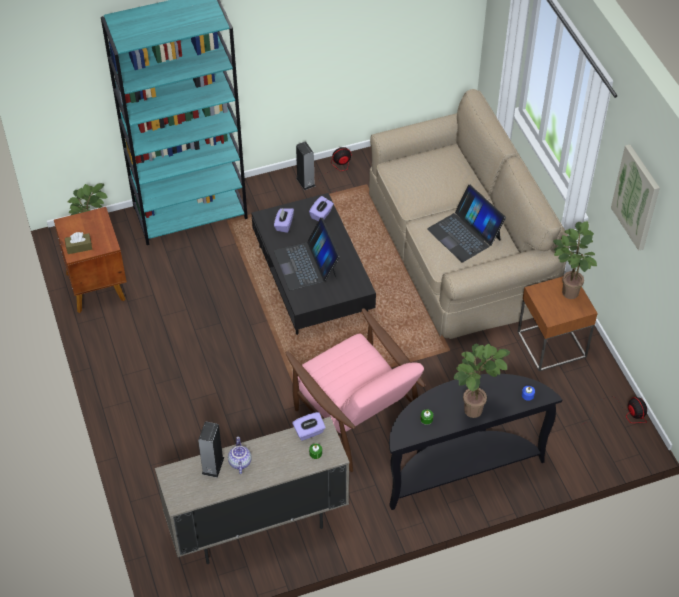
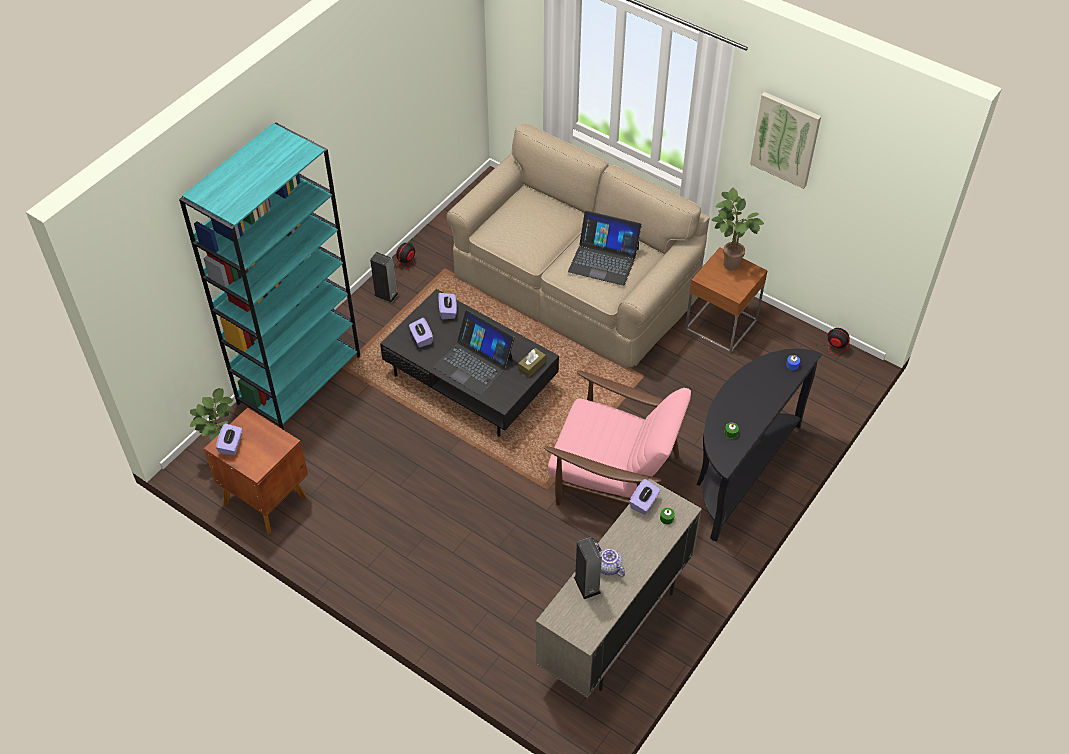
camera: 35 degrees left, 0 degrees up
brown tissue box [65,232,92,254] -> brown tissue box moved to [518,348,546,377]
potted plant [453,344,510,418] -> none
none -> purple tissue box [216,424,242,455]

